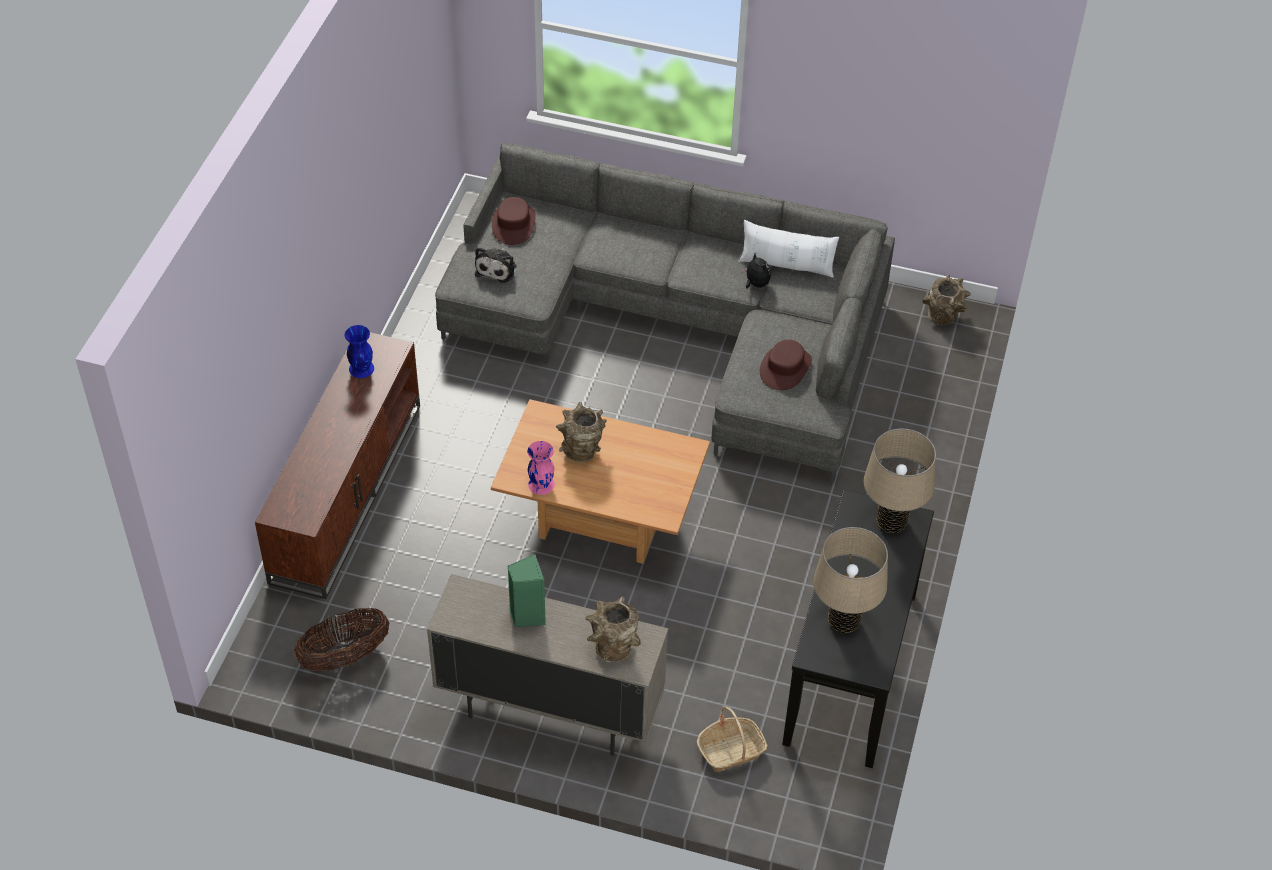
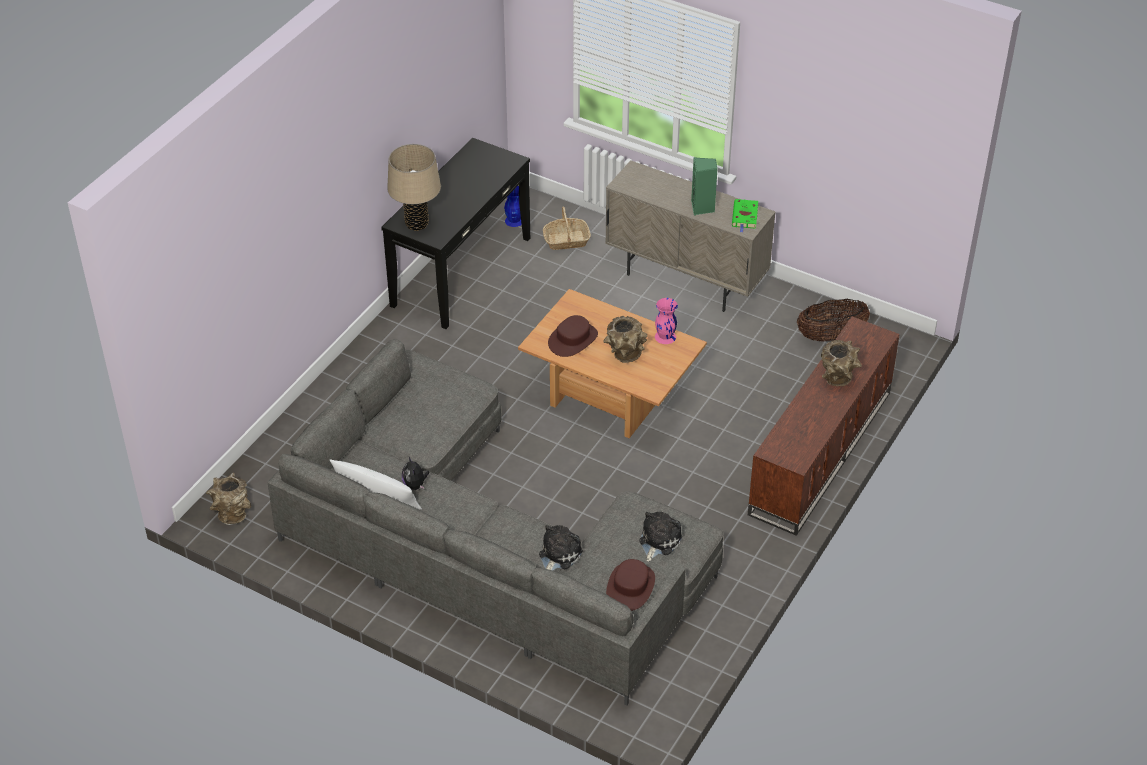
camera: 165 degrees left, 5 degrees down
blue vase [345,325,374,378] -> blue vase moved to [504,186,522,227]
brown vase [585,596,640,662] -> brown vase moved to [821,340,862,386]
brown hat [760,339,812,390] -> brown hat moved to [548,315,598,357]
beige table lamp [813,527,888,633] -> none
none -> plush toy [539,525,583,570]
none -> green book [732,199,758,233]

